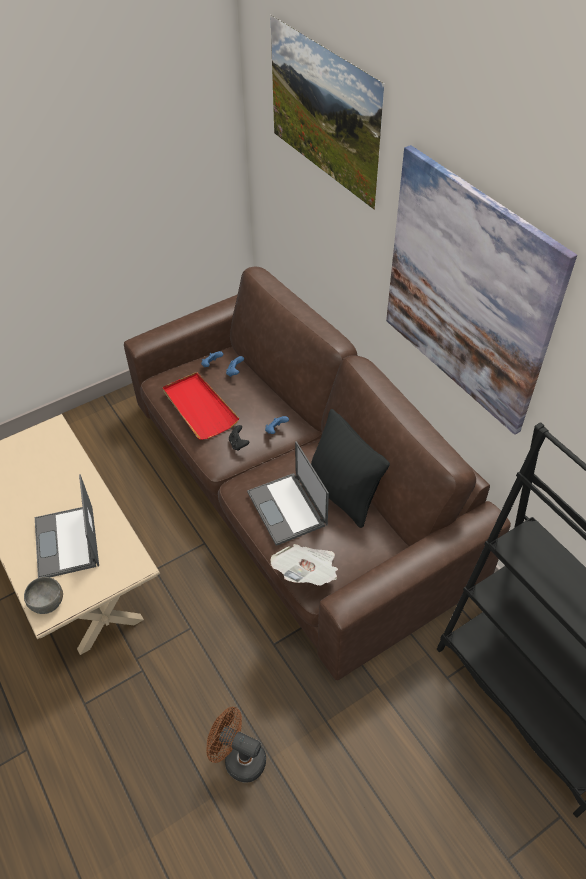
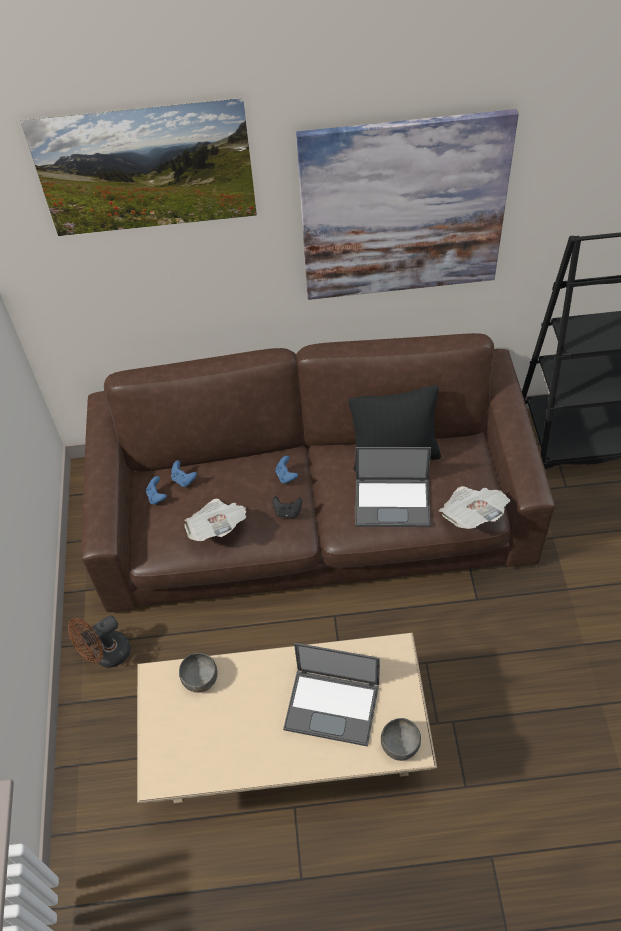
camera: 60 degrees left, 5 degrees up
red tray [163,372,239,440] -> newspaper [184,499,246,541]
brown fan [206,707,266,783] -> brown fan moved to [68,615,131,668]
none -> grey bowl [179,653,217,693]

